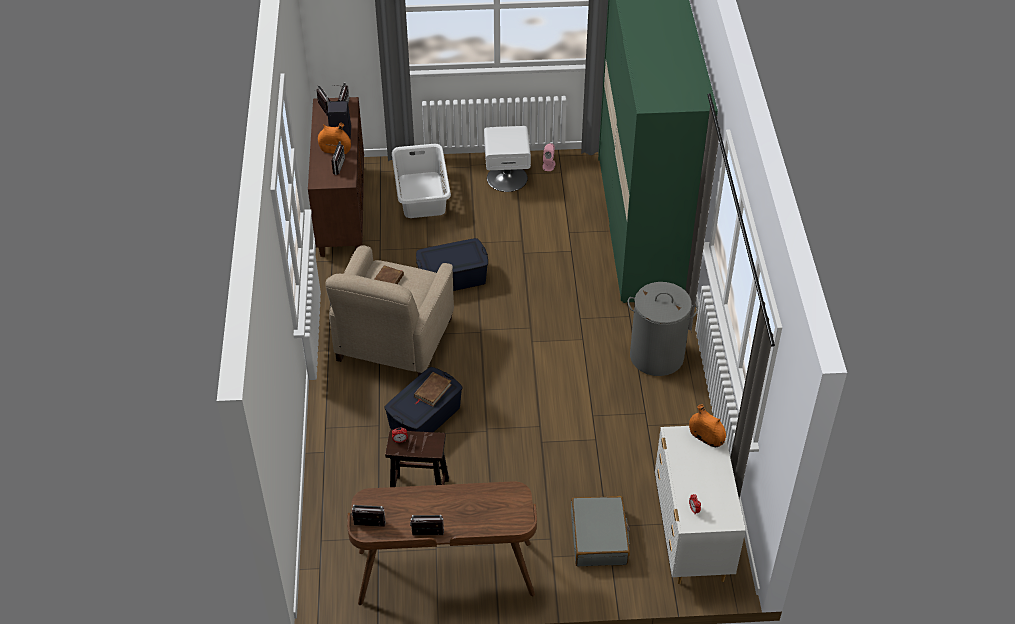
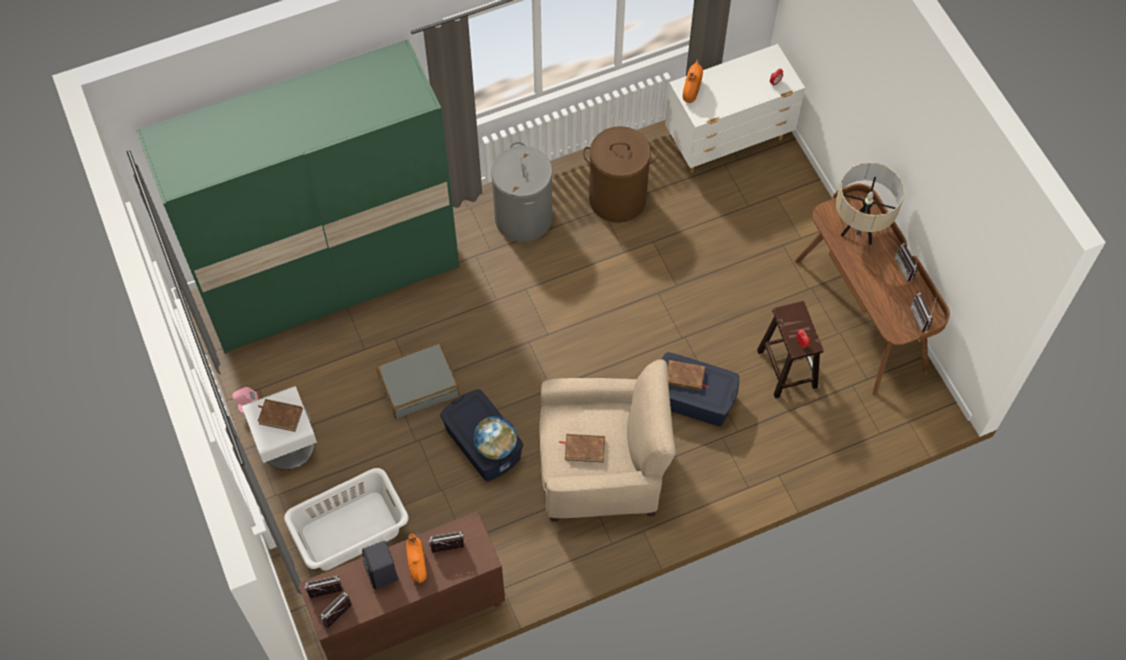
camera: 110 degrees left, 15 degrees up
grey suitcase [571,496,630,566] -> grey suitcase moved to [376,343,459,419]
none -> brown book [258,399,303,432]
none -> globe [473,416,517,460]
none -> brown laundry basket [583,126,658,223]
none -> beige table lamp [836,162,905,245]

